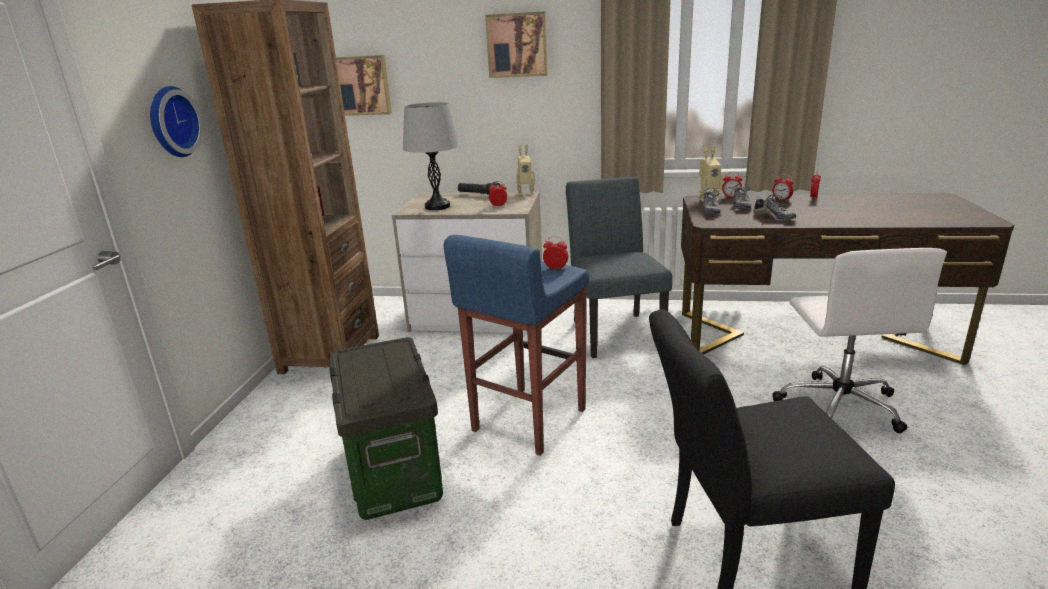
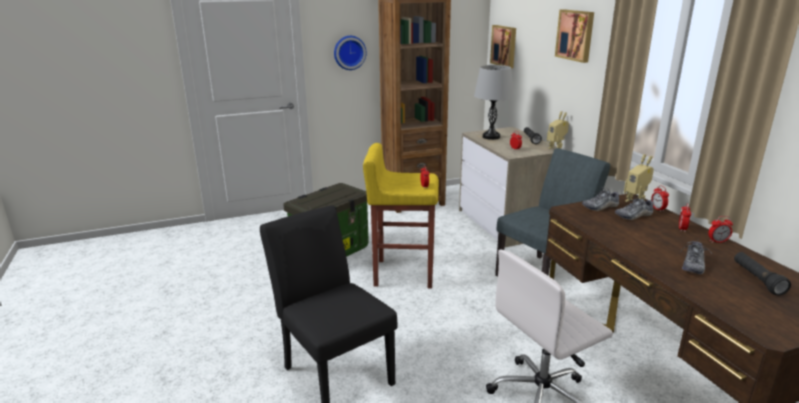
camera: 60 degrees right, 0 degrees up
blue stool [444,235,589,456] -> yellow stool [363,143,439,289]
shoe [753,193,796,221] -> shoe moved to [681,241,712,274]
none -> black flashlight [734,252,791,295]

